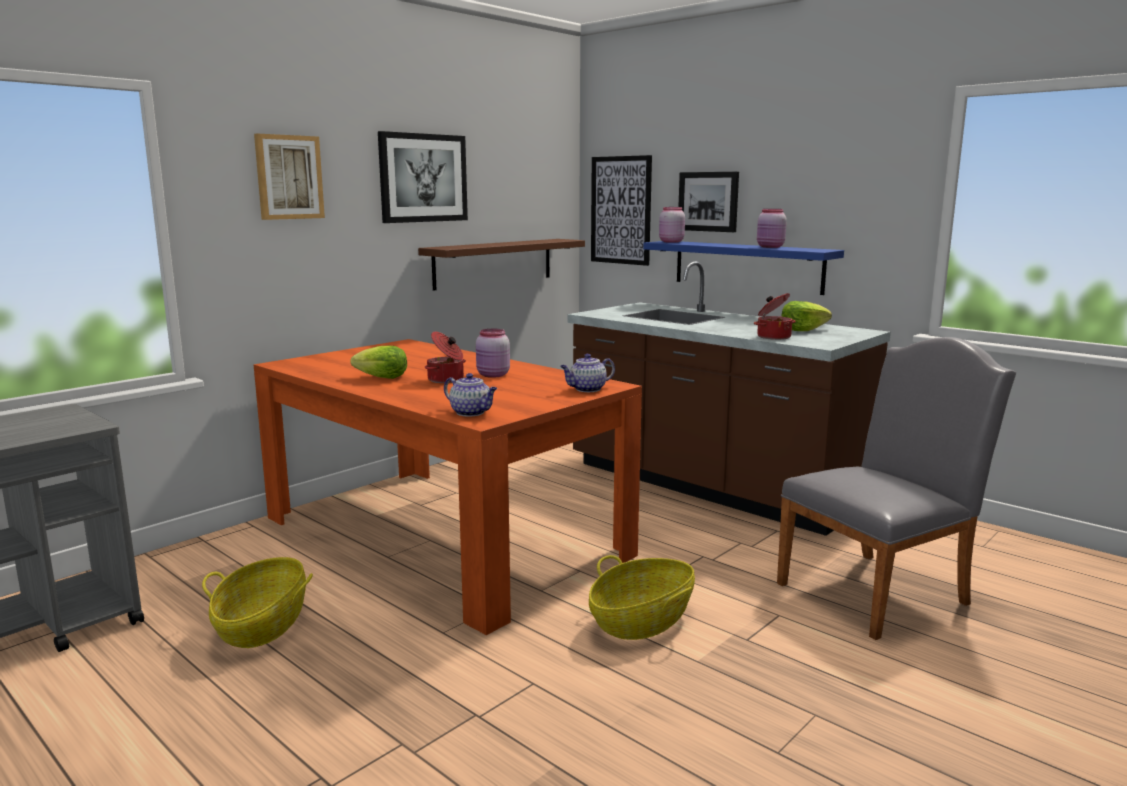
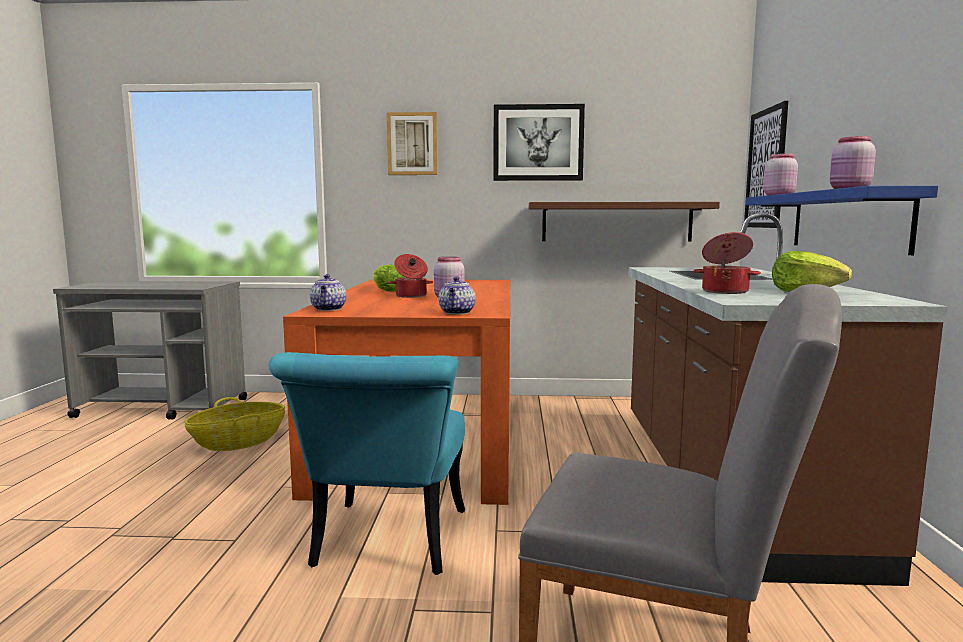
camera: 50 degrees right, 5 degrees down
teapot [560,354,615,392] -> teapot turned 105 degrees counterclockwise [438,276,476,315]
basket [589,555,695,640] -> turquoise chair [269,352,465,575]
picture [678,172,739,232] -> none

